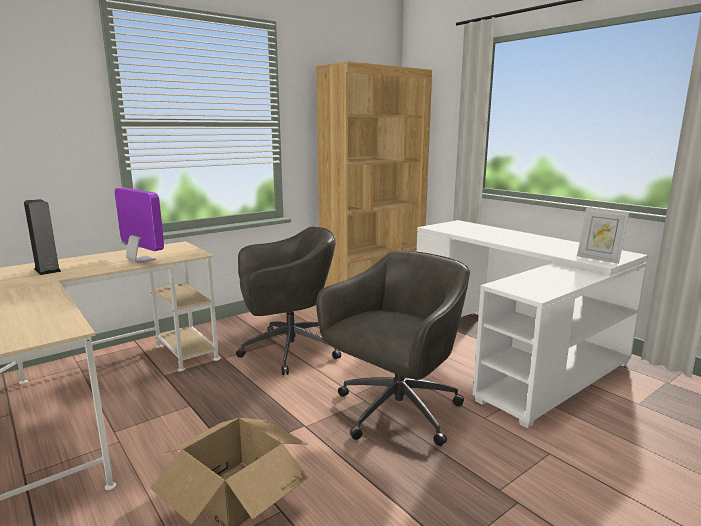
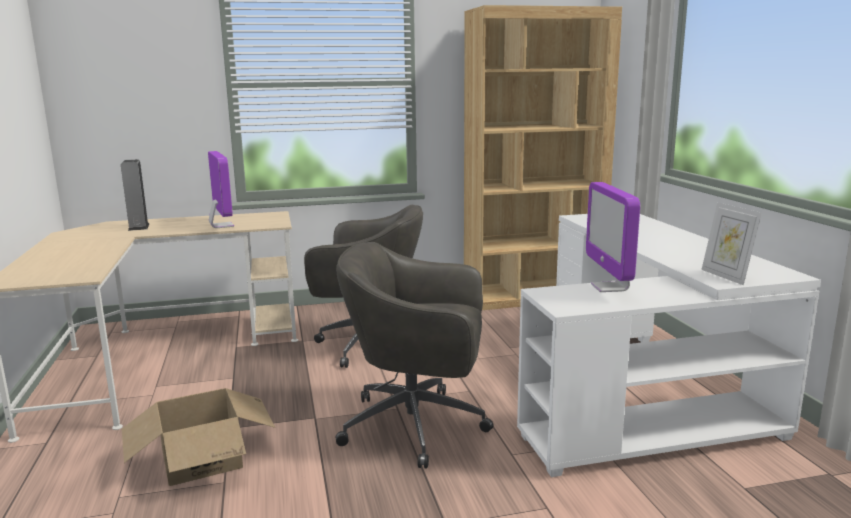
camera: 25 degrees right, 0 degrees up
grey office chair [316,251,470,446] -> grey office chair turned 150 degrees counterclockwise [335,242,494,469]
none -> monitor [586,182,640,292]

